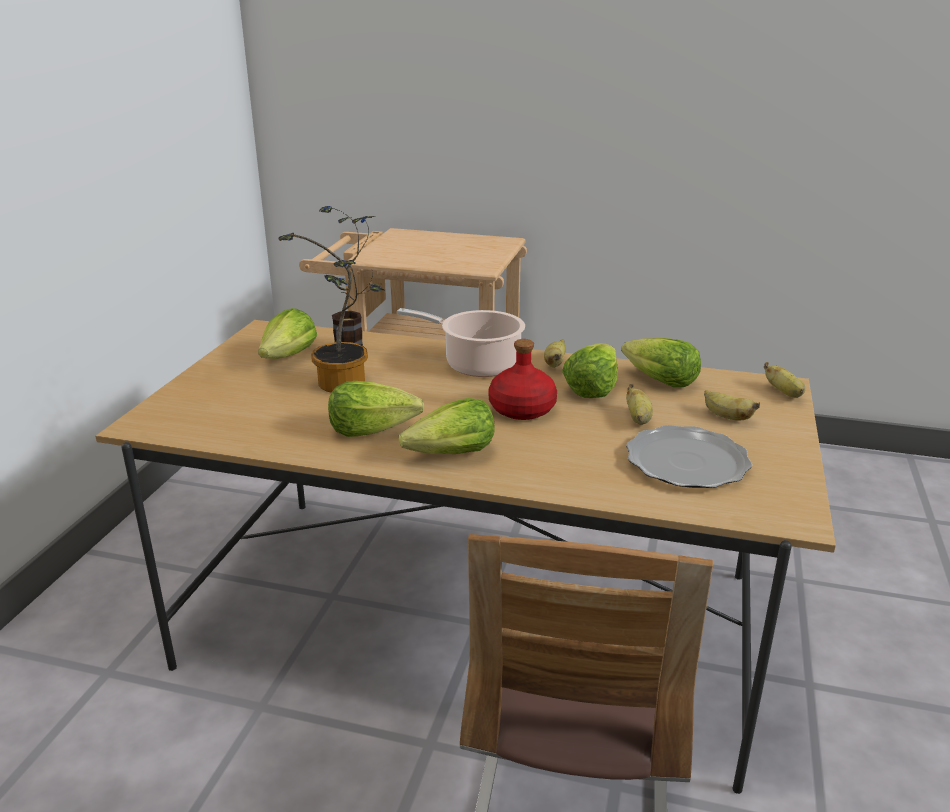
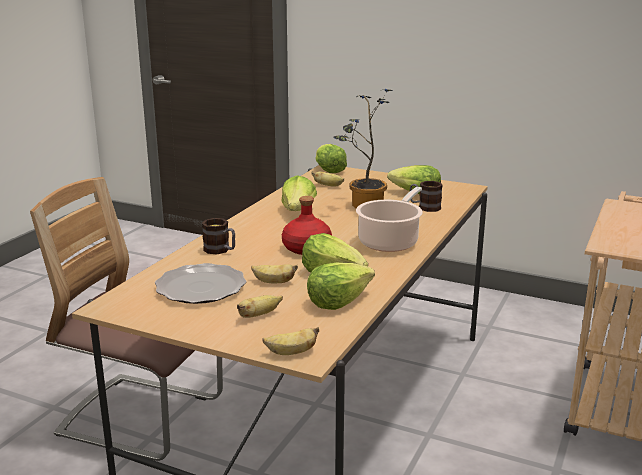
camera: 100 degrees right, 5 degrees down
lettuce [399,398,495,454] -> lettuce moved to [315,144,347,173]
banana [544,339,566,368] -> banana moved to [312,171,344,187]
none -> mug [202,218,235,254]

